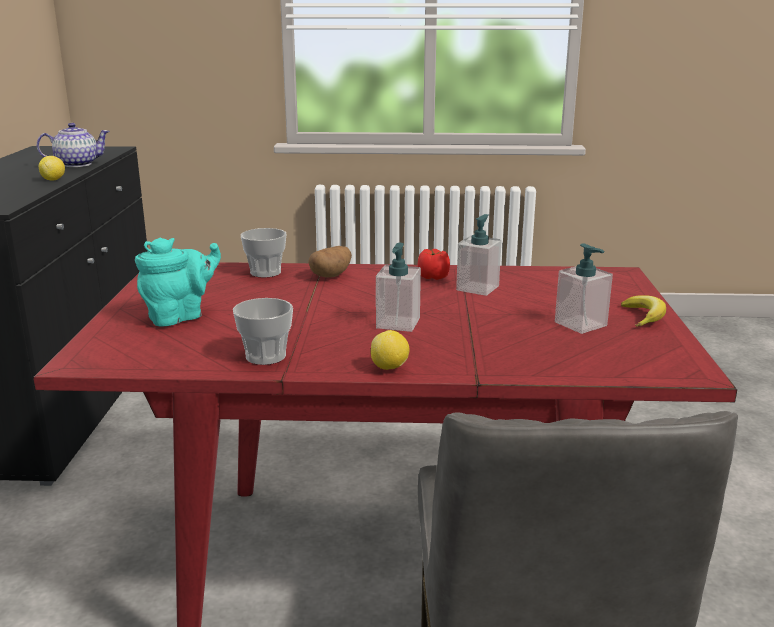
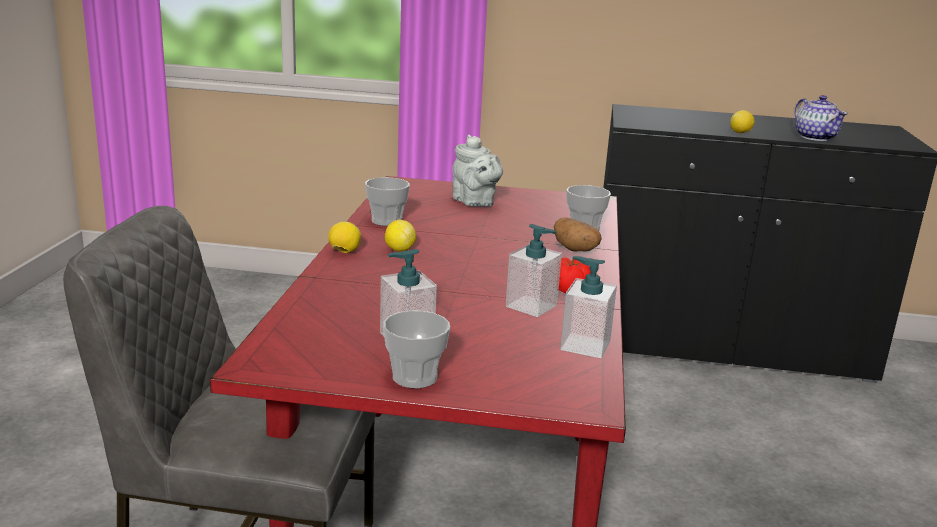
camera: 95 degrees right, 0 degrees up
turquoise teapot [135,238,221,326] -> grey teapot [452,135,503,207]
soap dispenser [376,243,421,332] -> soap dispenser moved to [560,256,617,358]
banana [621,295,666,327] -> cup [383,311,450,388]
none -> lemon [385,220,416,251]

